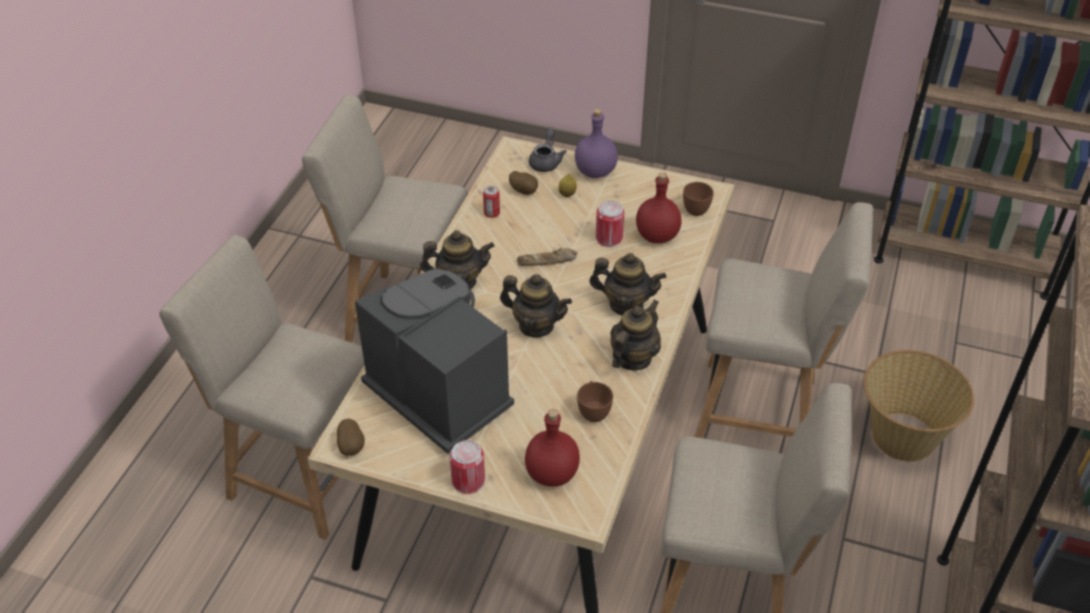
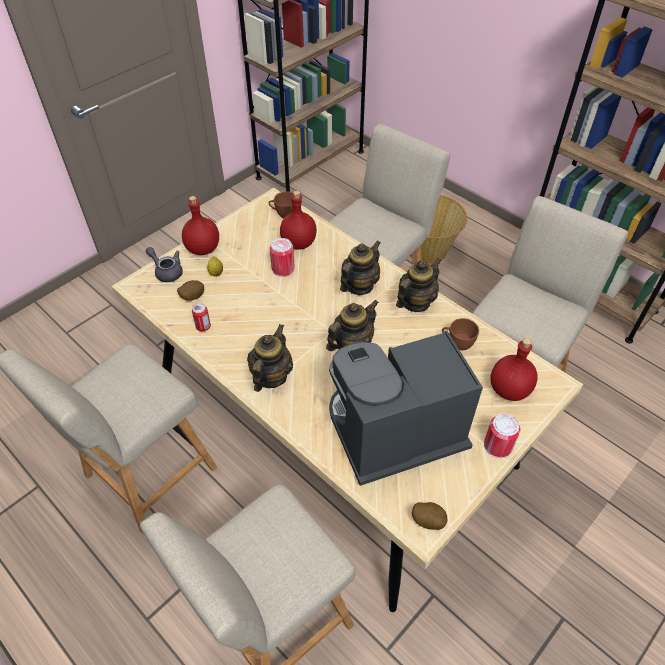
camera: 65 degrees left, 5 degrees up
bread [517,248,578,266] -> none
purple bottle [575,109,618,178] -> red bottle [182,196,219,255]
teapot [610,300,661,371] -> teapot turned 75 degrees clockwise [396,258,442,312]

